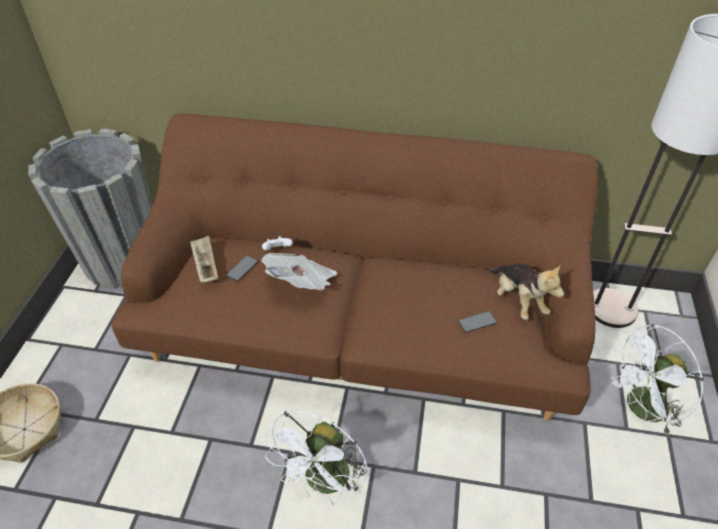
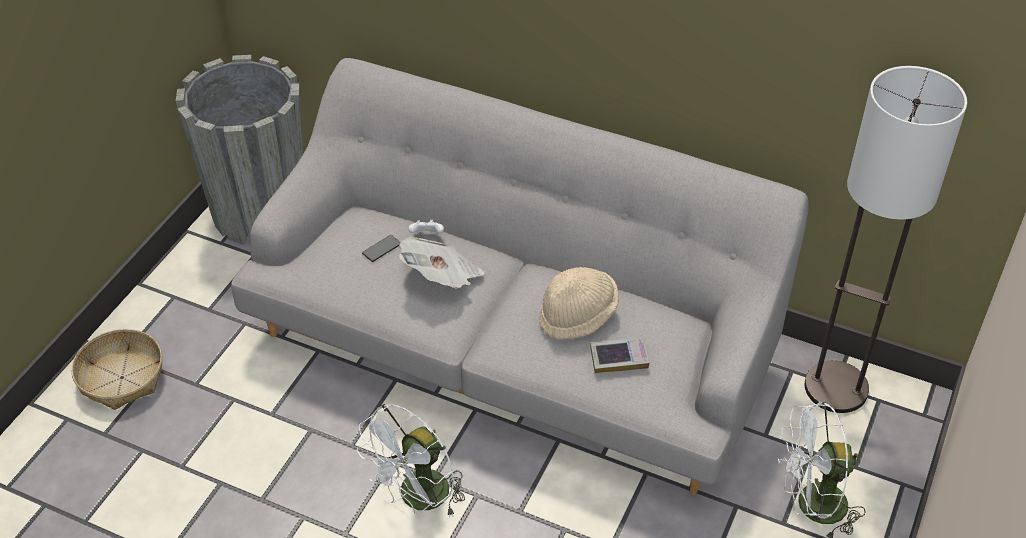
camera: 15 degrees right, 0 degrees up
brown sofa [112,114,598,421] -> grey sofa [231,58,808,494]
beige tray [190,235,218,282] -> none
phone [458,311,497,333] -> book [590,337,650,373]
plush toy [488,264,564,320] -> none
none -> beige hat [539,267,619,340]

